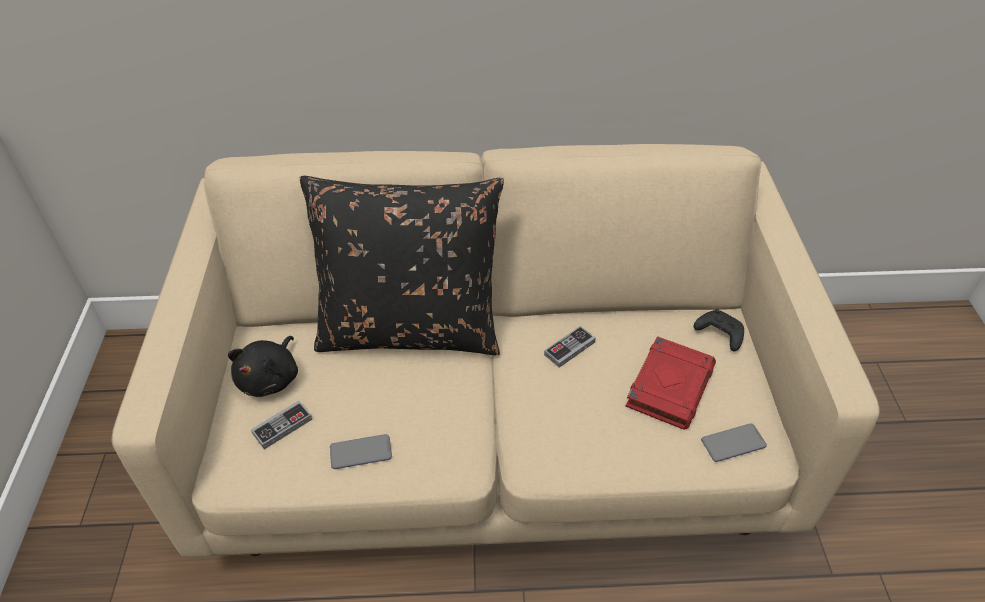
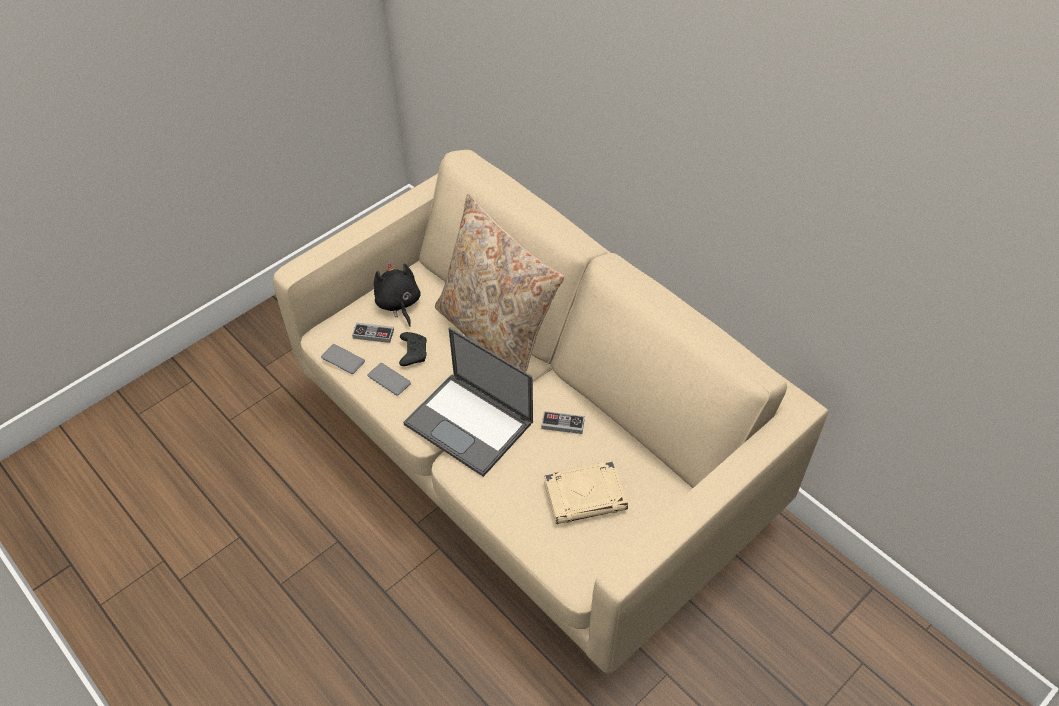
camera: 50 degrees right, 5 degrees up
black plush toy [228,336,298,397] -> black plush toy turned 90 degrees clockwise [374,262,421,327]
black pillow [300,176,504,355] -> beige pillow [435,194,564,372]
red book [625,336,716,430] -> beige book [544,461,628,524]
black game controller [694,309,744,351] -> black game controller moved to [399,332,427,366]
phone [701,423,767,462] -> phone moved to [321,344,365,374]
none -> laptop [403,327,533,477]

